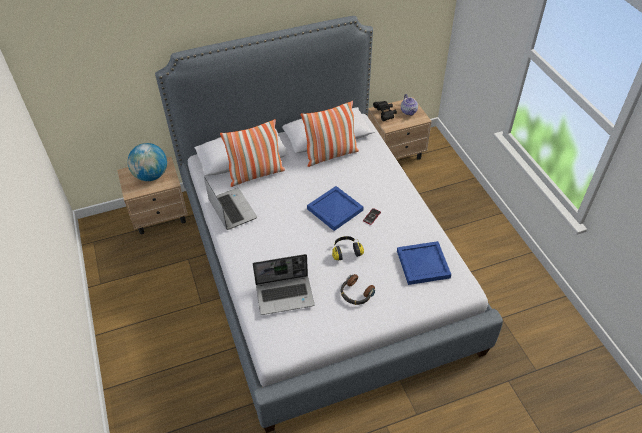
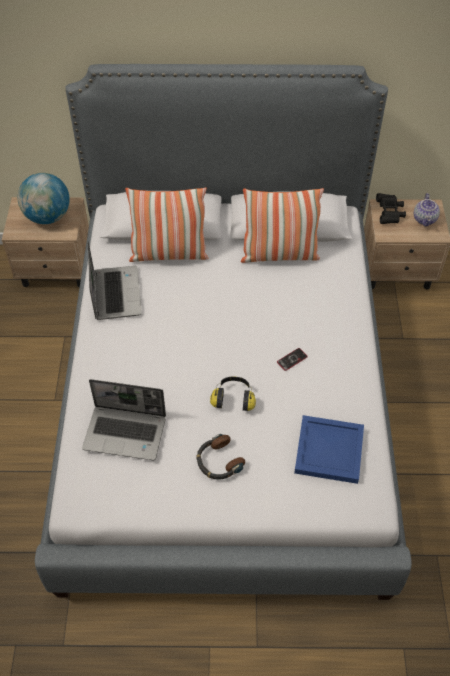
camera: 20 degrees right, 5 degrees up
blue tray [307,186,363,231] -> none

